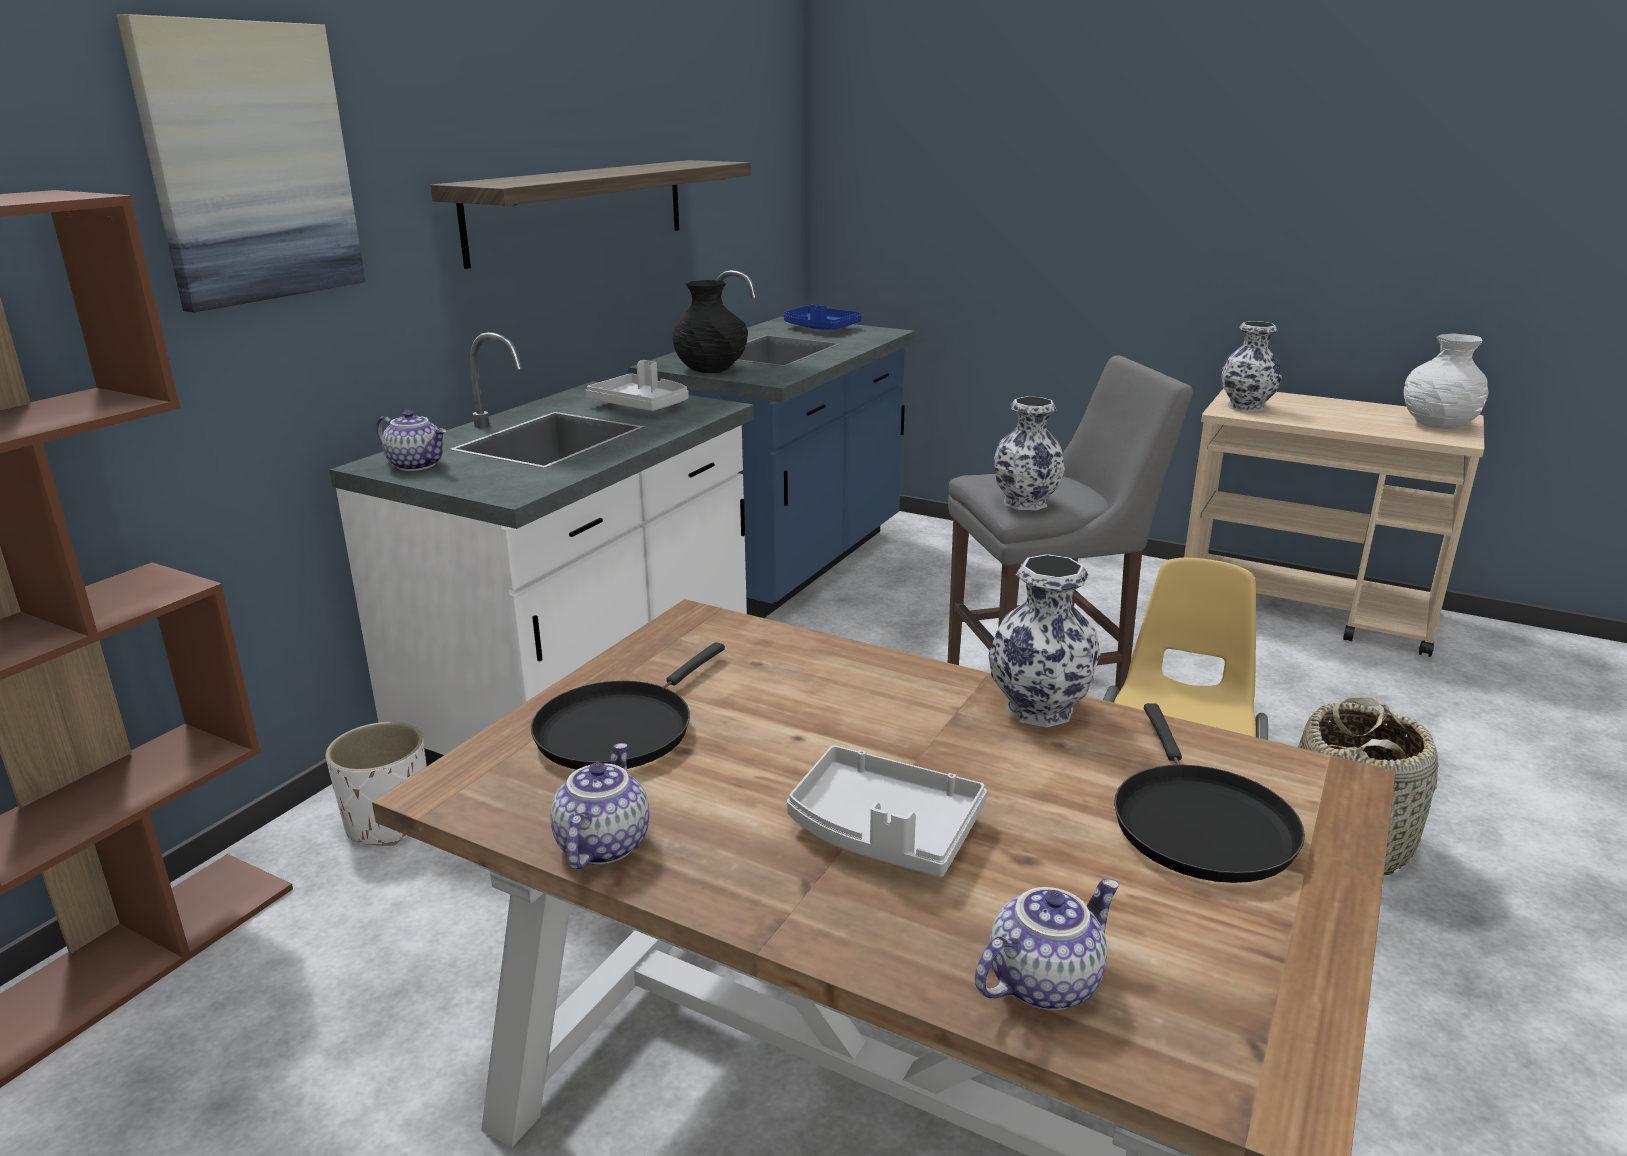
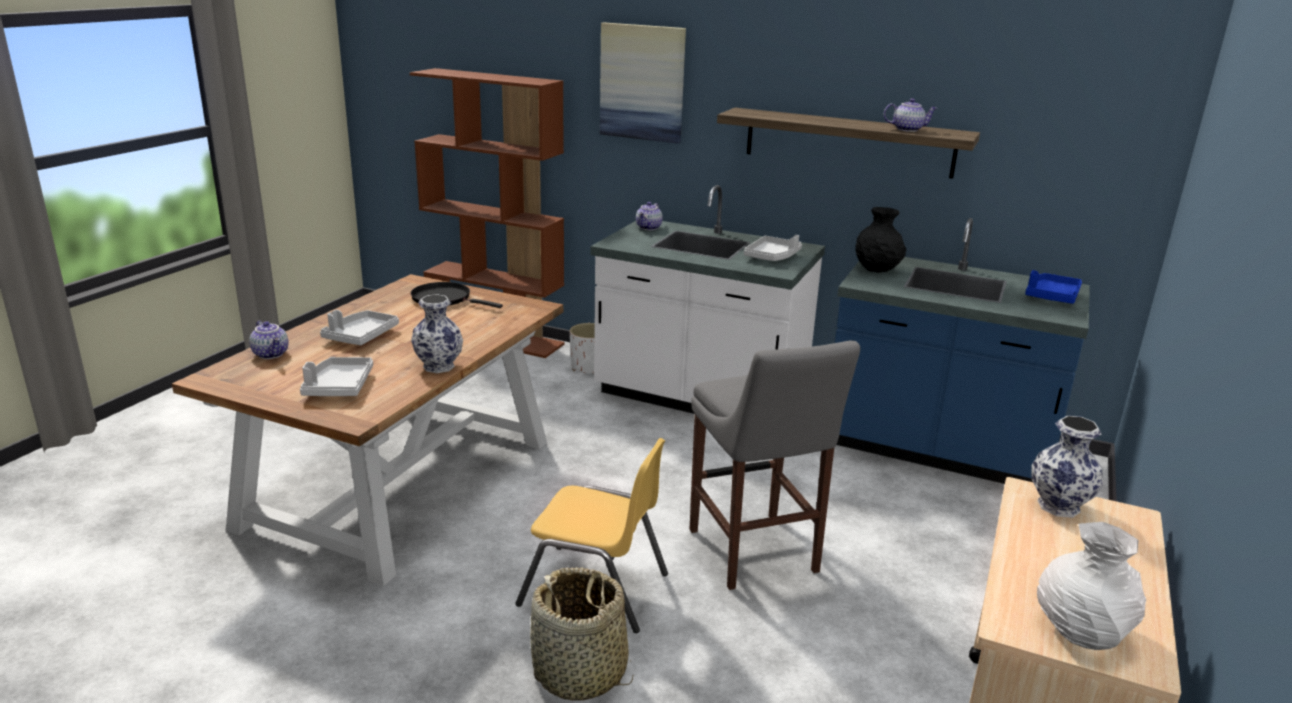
camera: 85 degrees right, 0 degrees up
teapot [550,743,649,869] -> teapot moved to [884,98,937,132]
vase [994,397,1065,511] -> none
black frying pan [1114,703,1305,883] -> grey tray [300,357,373,396]

